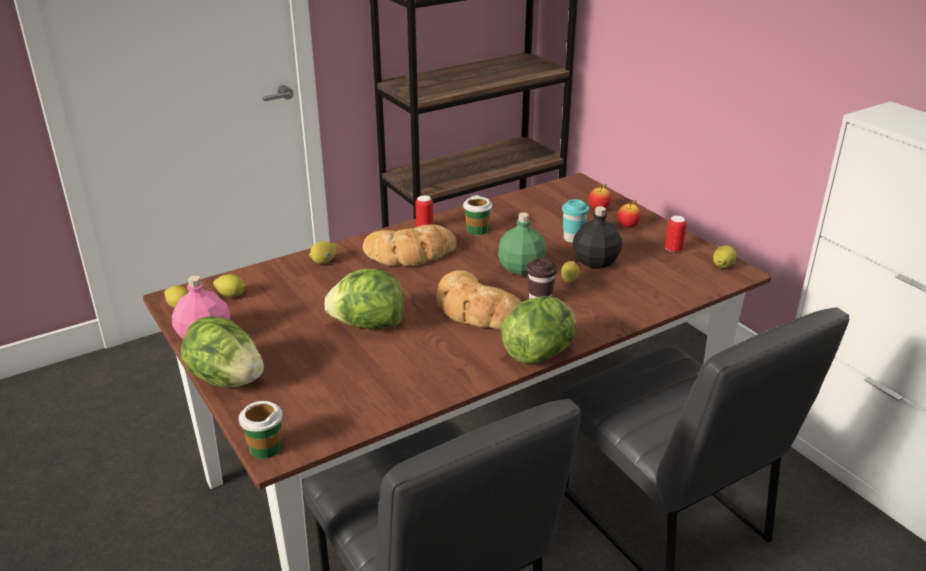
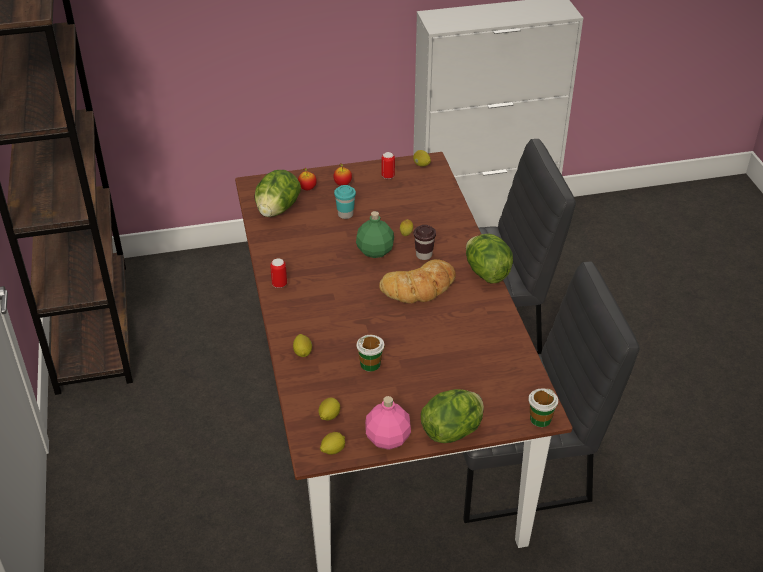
camera: 70 degrees left, 10 degrees up
lettuce [325,269,404,329] -> lettuce moved to [254,170,301,217]
bread [363,224,457,266] -> none
cup [463,195,492,235] -> cup moved to [356,335,384,372]
black bottle [573,206,622,269] -> none

